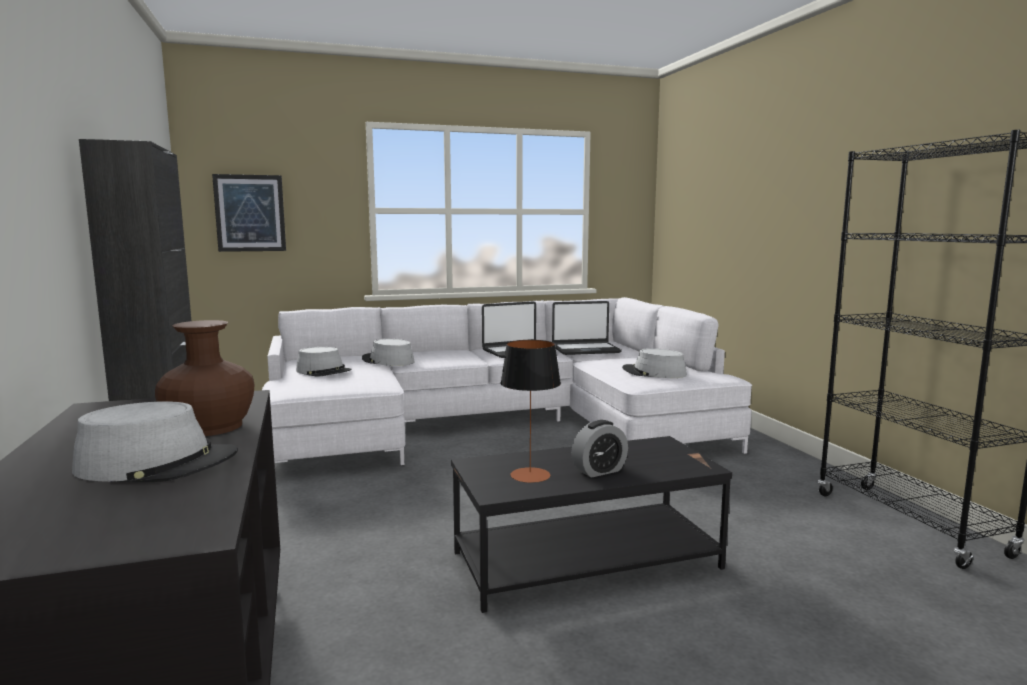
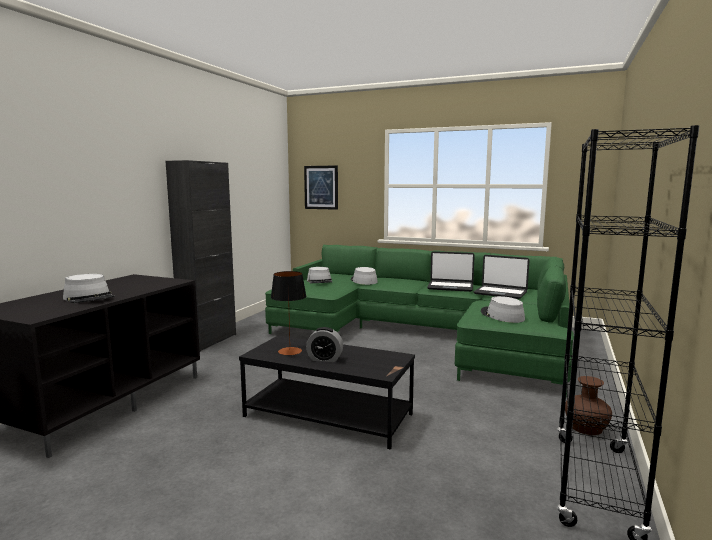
camera: 40 degrees right, 0 degrees up
brown vase [155,320,255,436] -> brown vase moved to [565,376,612,435]
white sofa [262,297,752,465] -> green sofa [265,245,574,398]

